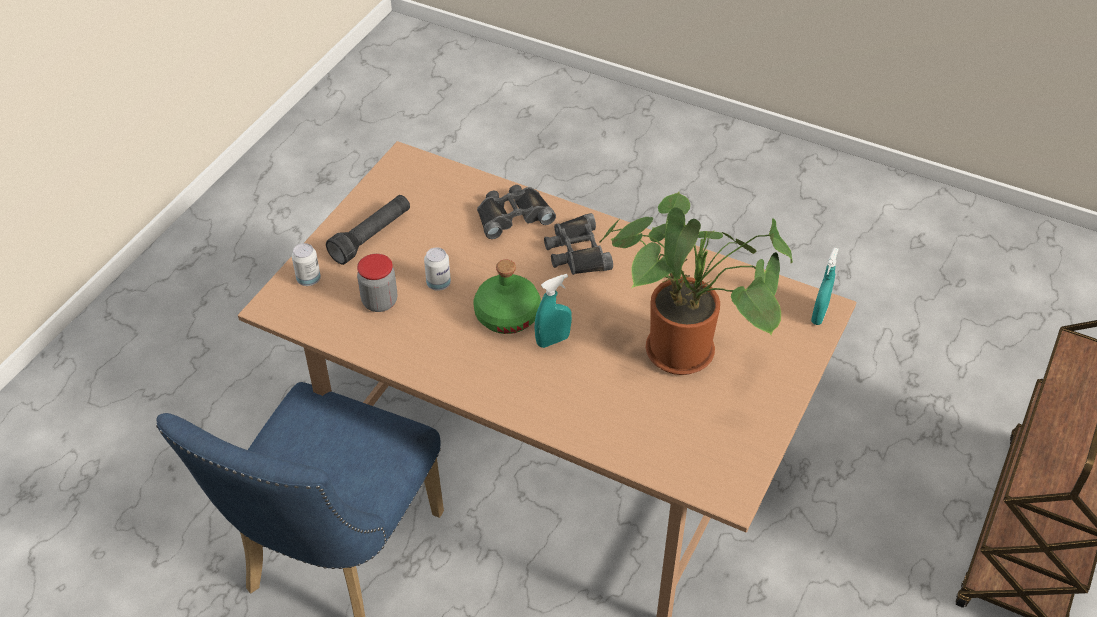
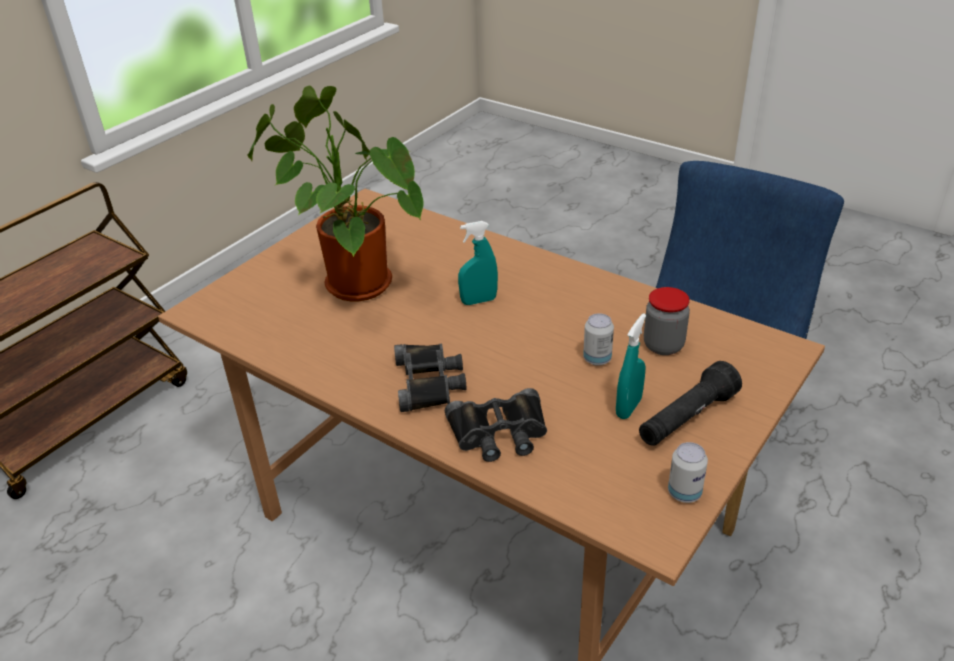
camera: 170 degrees left, 10 degrees down
can [292,243,321,286] -> can moved to [668,442,708,503]
green bottle [474,260,541,334] -> none
turquoise spray bottle [811,247,839,325] -> turquoise spray bottle moved to [616,313,646,419]

